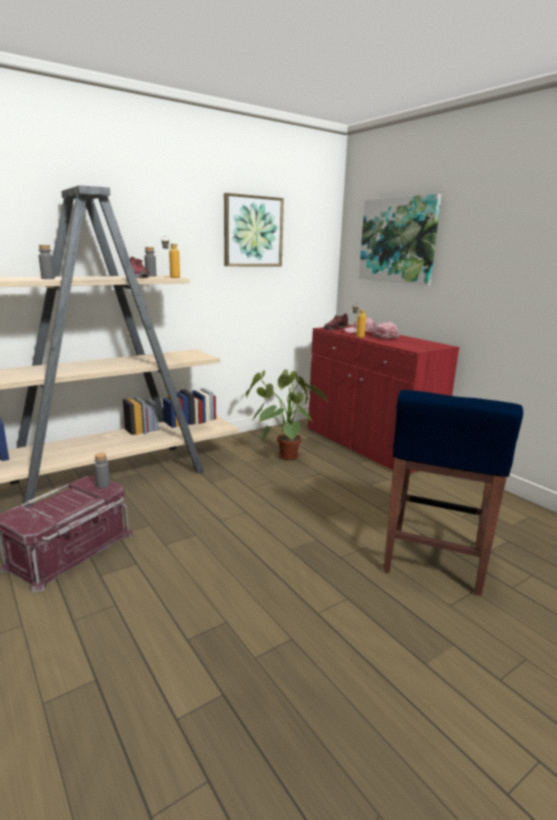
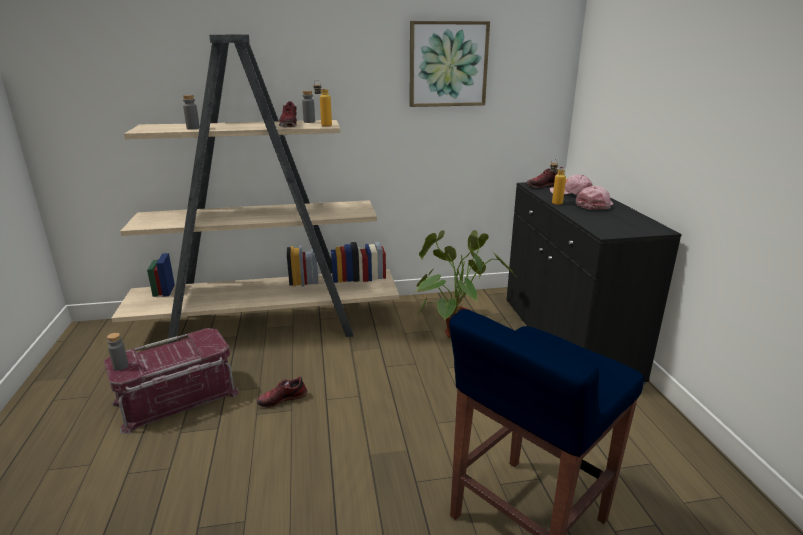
camera: 25 degrees right, 5 degrees up
grey bottle [94,453,110,488] -> grey bottle moved to [107,333,129,371]
red cabinet [308,325,459,473] -> black cabinet [507,182,682,385]
picture [359,194,441,285] -> none
none -> shoe [256,376,308,408]

